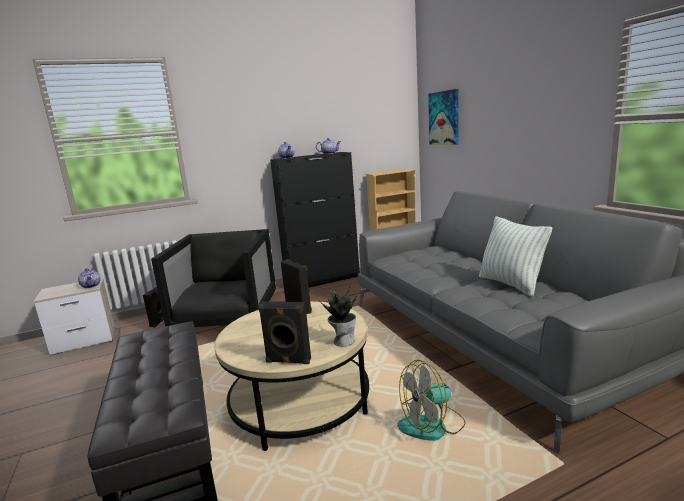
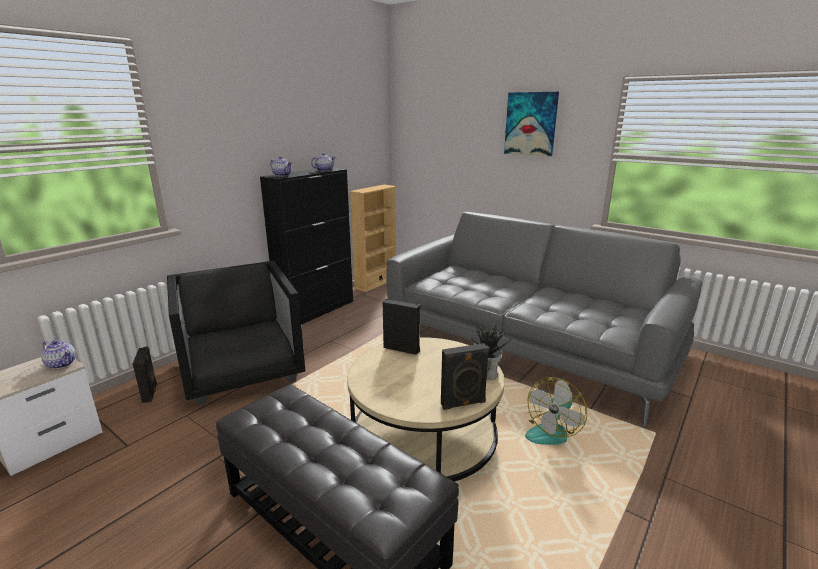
camera: 30 degrees left, 5 degrees up
picture [428,89,459,145] -> picture moved to [504,92,559,157]
pillow [479,216,552,297] -> none

